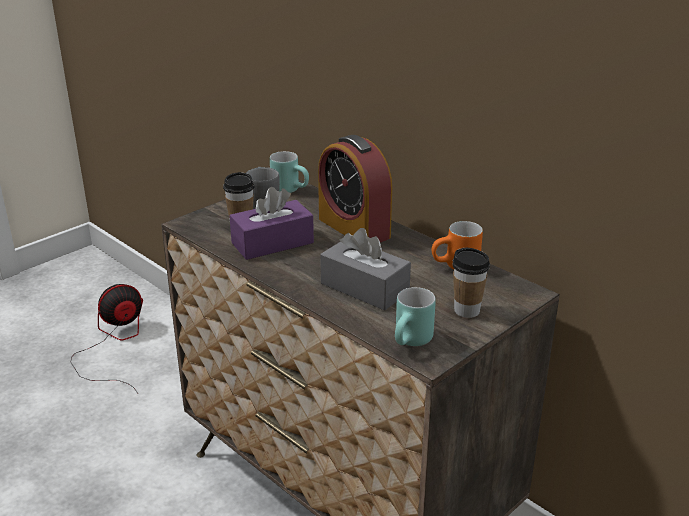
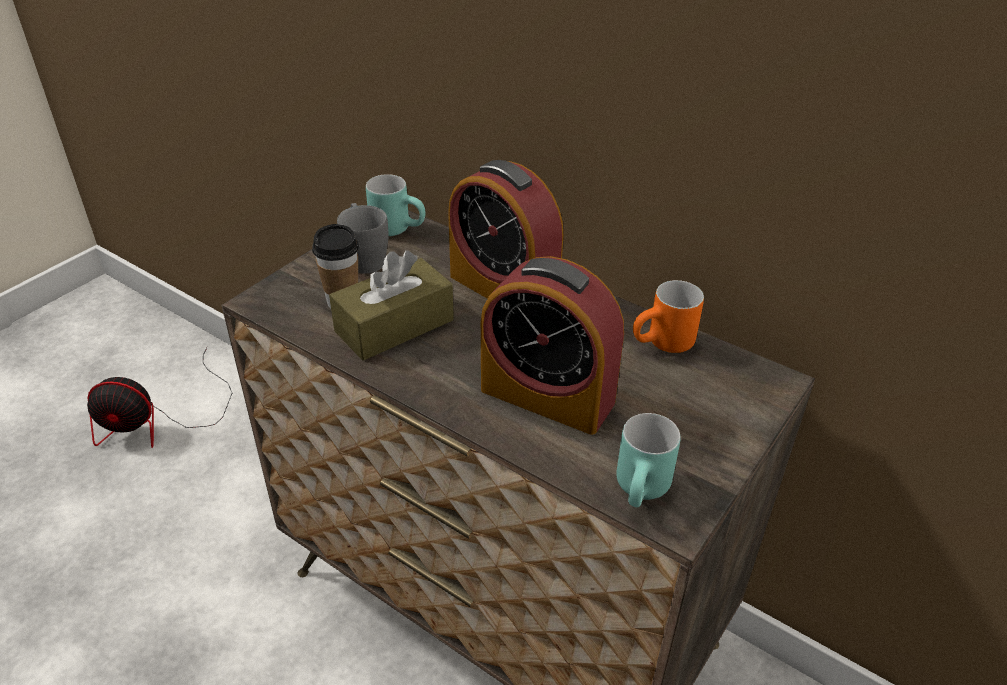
camera: 10 degrees left, 10 degrees up
fan [71,284,143,393] -> fan turned 135 degrees counterclockwise [87,347,232,448]
purple tissue box [229,187,314,260] -> brown tissue box [329,250,454,361]
grey tissue box [320,228,411,310] -> alarm clock [481,256,624,435]
cup [452,248,490,318] -> none

